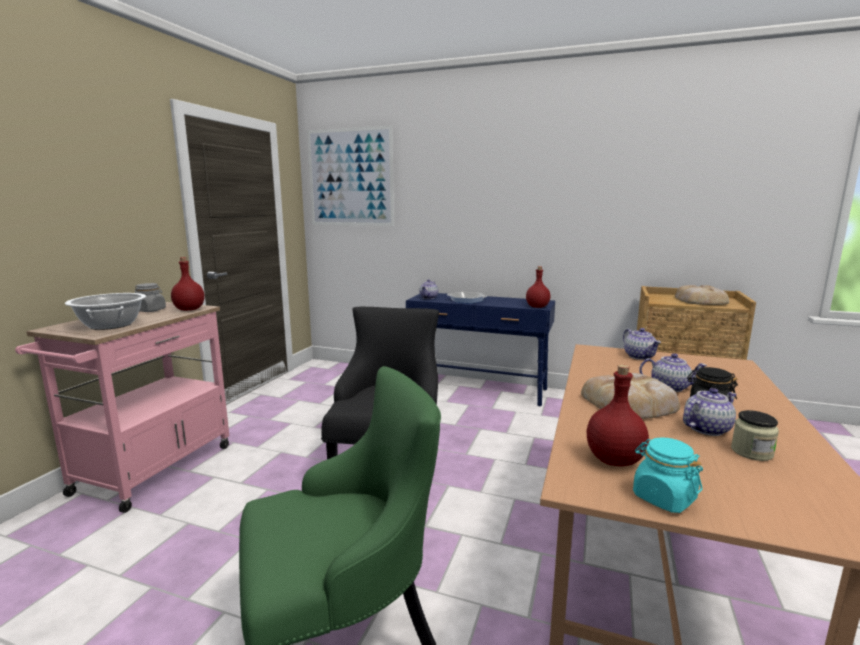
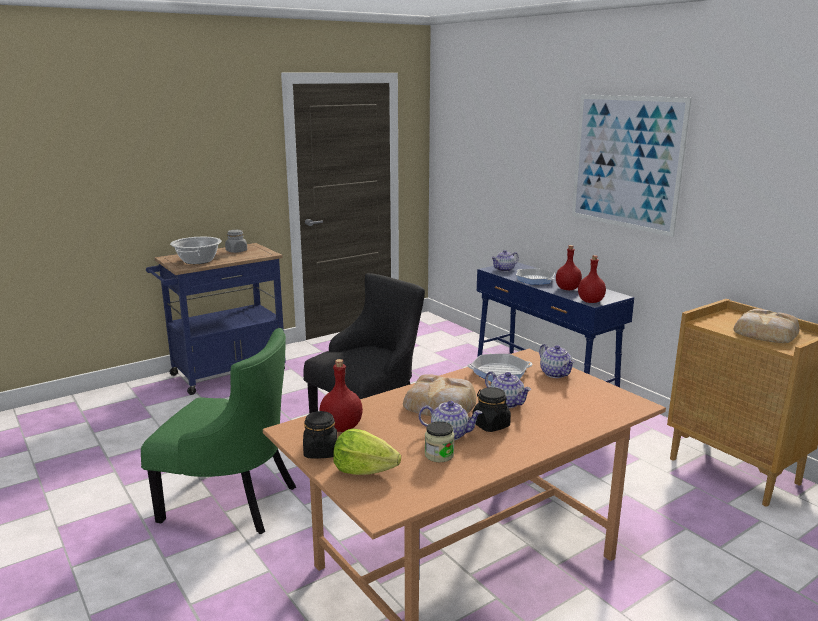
camera: 35 degrees right, 5 degrees up
pink cart [15,302,229,513] -> blue cart [146,243,286,395]
red bottle [171,257,205,311] -> red bottle moved to [556,245,582,290]
picture [307,126,394,226] -> picture moved to [572,94,692,237]
teapot [623,328,661,360] -> teapot turned 45 degrees counterclockwise [539,344,575,378]
turquoise jar [633,437,703,513] -> black jar [303,411,337,459]
none -> lettuce [333,429,401,475]
none -> frying pan [467,354,533,382]

